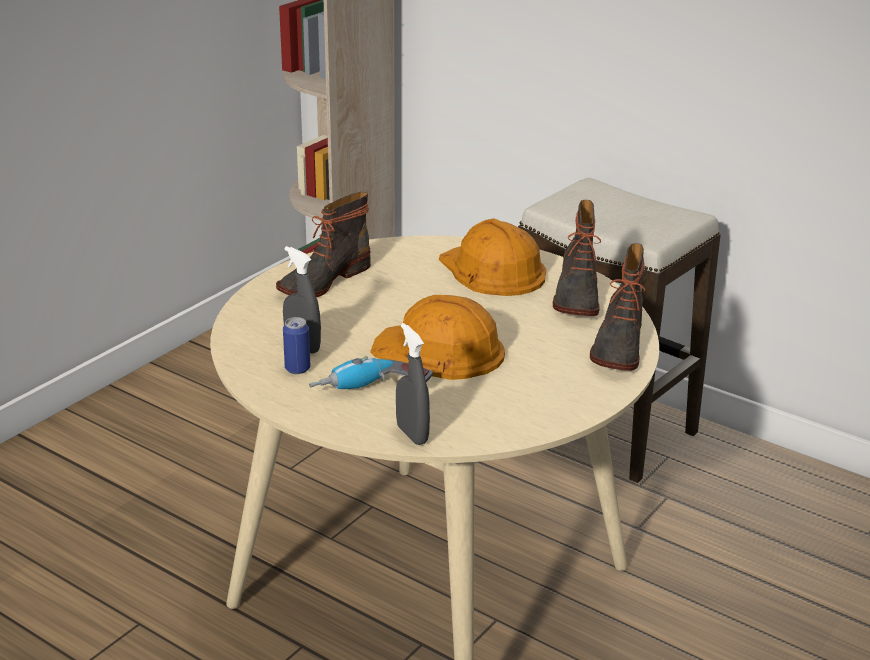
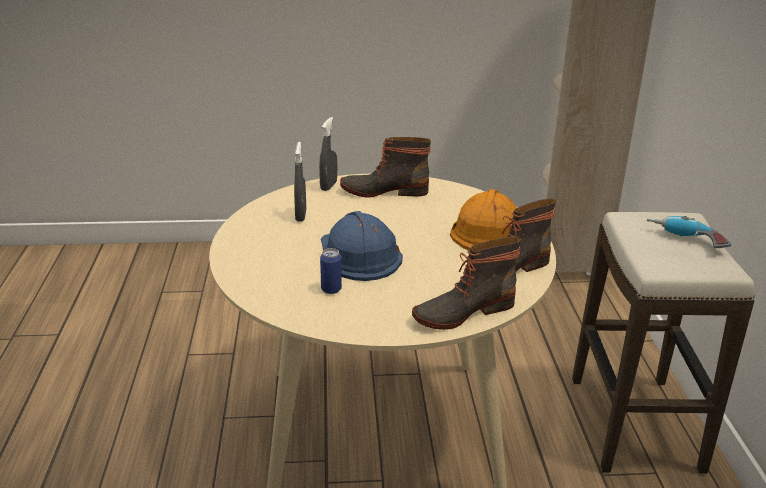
camera: 50 degrees right, 0 degrees up
can [283,317,310,374] -> can moved to [320,248,342,294]
power drill [309,356,433,389] -> power drill moved to [647,216,732,248]
orange hard hat [370,295,505,380] -> blue hard hat [321,211,403,281]
grey spray bottle [396,323,430,445] -> grey spray bottle moved to [319,117,337,191]

